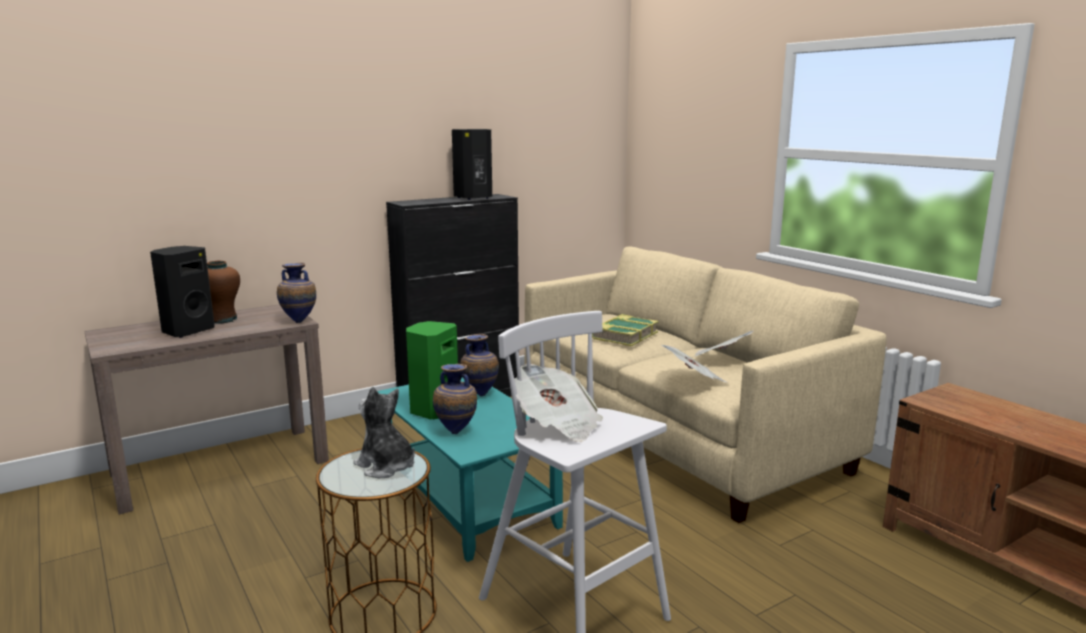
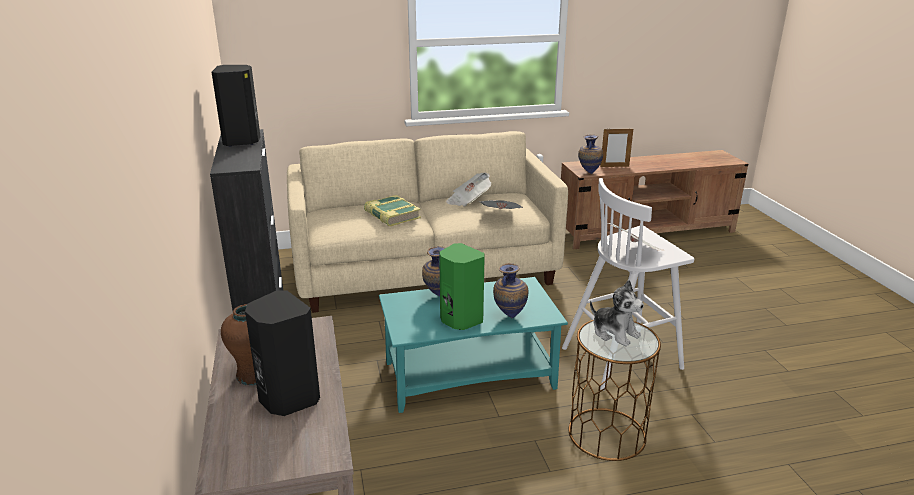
camera: 70 degrees left, 10 degrees up
vase [277,263,316,323] -> vase moved to [578,135,603,174]
plush toy [353,387,415,478] -> plush toy turned 105 degrees counterclockwise [590,280,644,347]
none -> picture frame [600,127,633,167]

